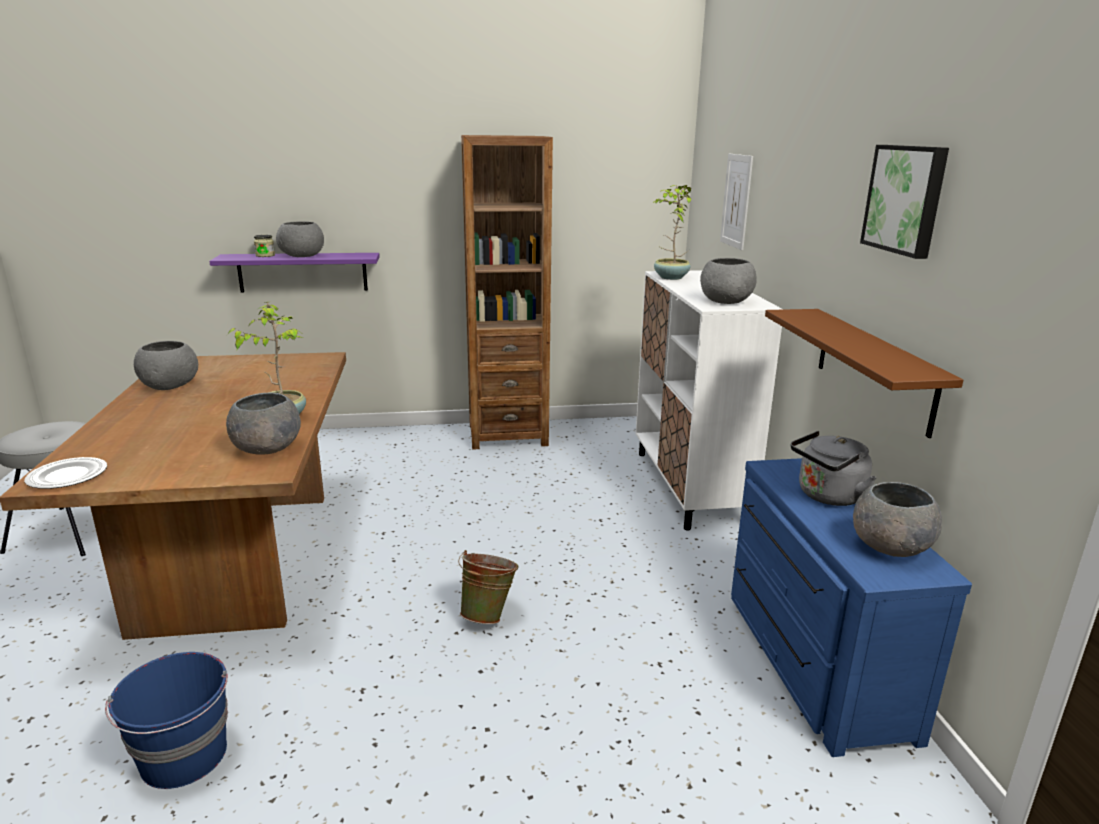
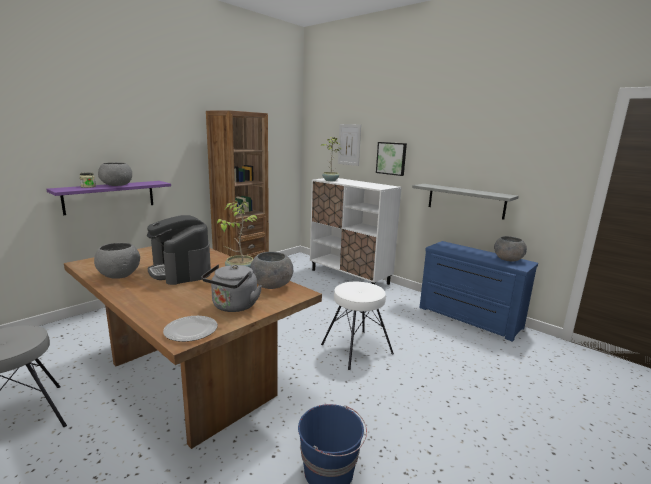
camera: 40 degrees left, 5 degrees down
green bucket [458,550,519,624] -> white stool [321,282,394,370]
grey bowl [700,258,756,304] -> none
brown shelf [765,309,963,438] -> grey shelf [412,184,519,220]
grey kettle [791,431,877,506] -> grey kettle moved to [202,264,262,312]
picture [860,145,949,259] -> picture moved to [376,142,407,176]
none -> coffee machine [147,215,211,285]

